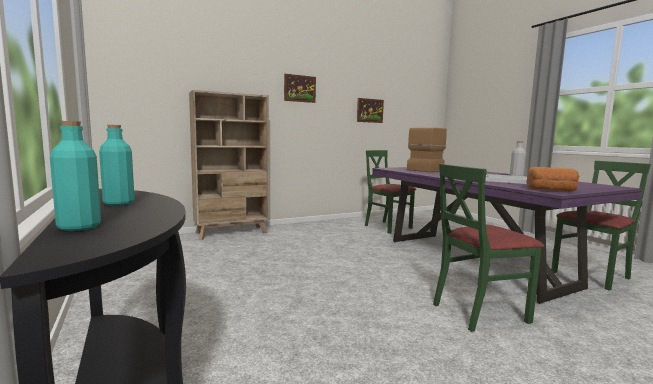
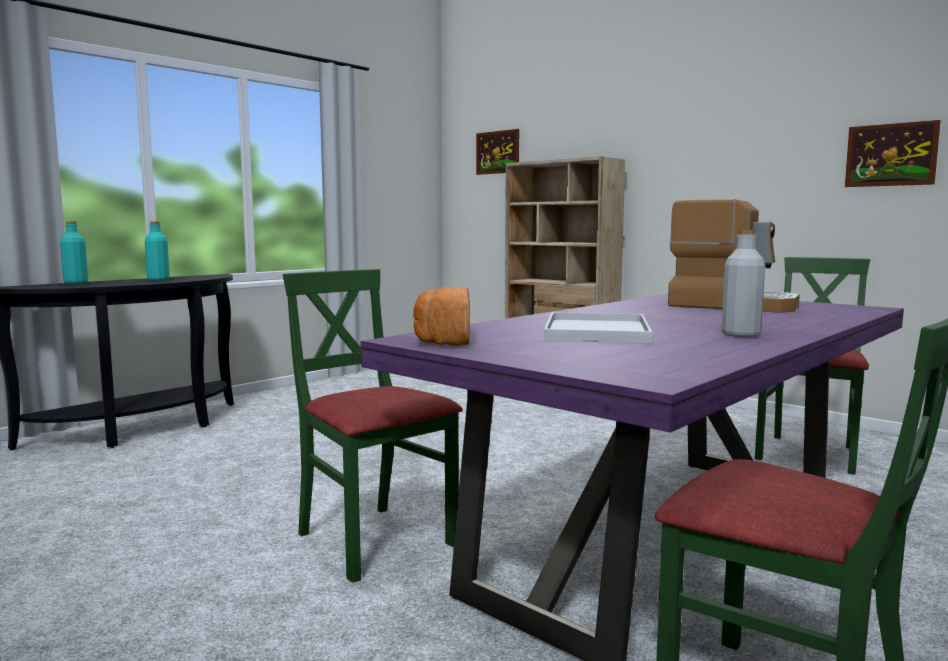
camera: 70 degrees right, 0 degrees up
picture [284,74,316,103] -> picture moved to [476,129,519,175]

